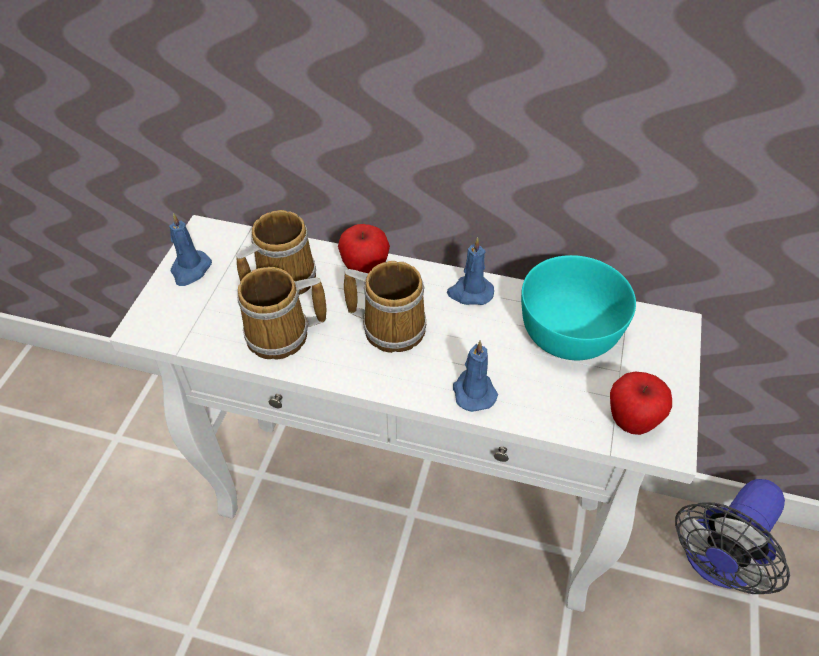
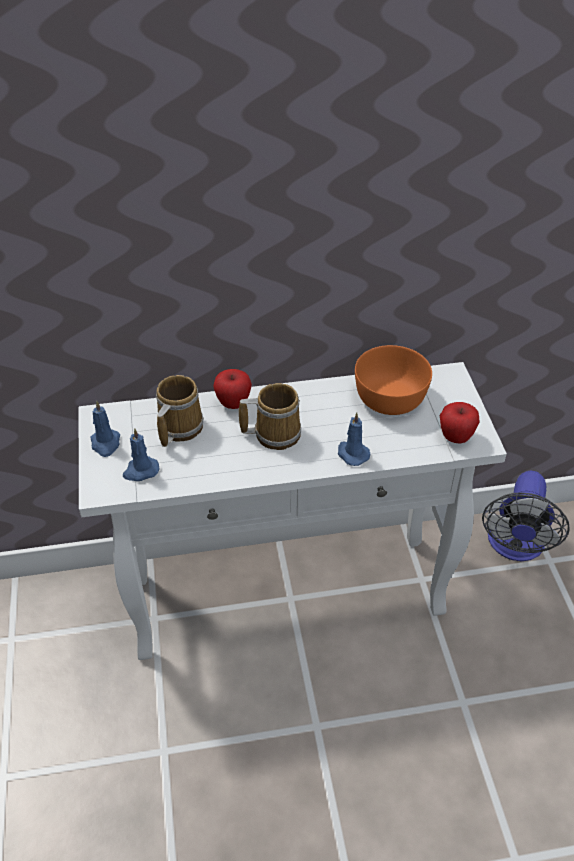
camera: 25 degrees left, 5 degrees down
mug [237,267,327,360] -> none
blue candle [447,237,494,305] -> blue candle moved to [123,428,160,481]
turquoise bowl [521,255,636,360] -> orange bowl [355,345,432,415]

